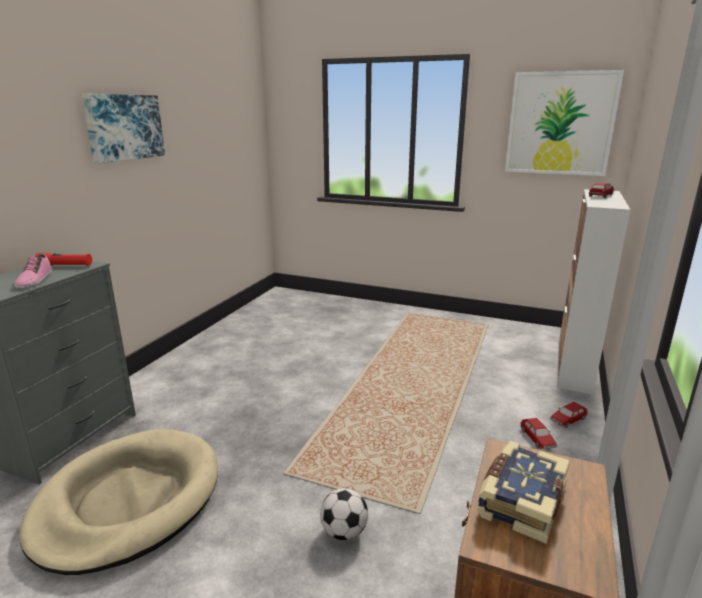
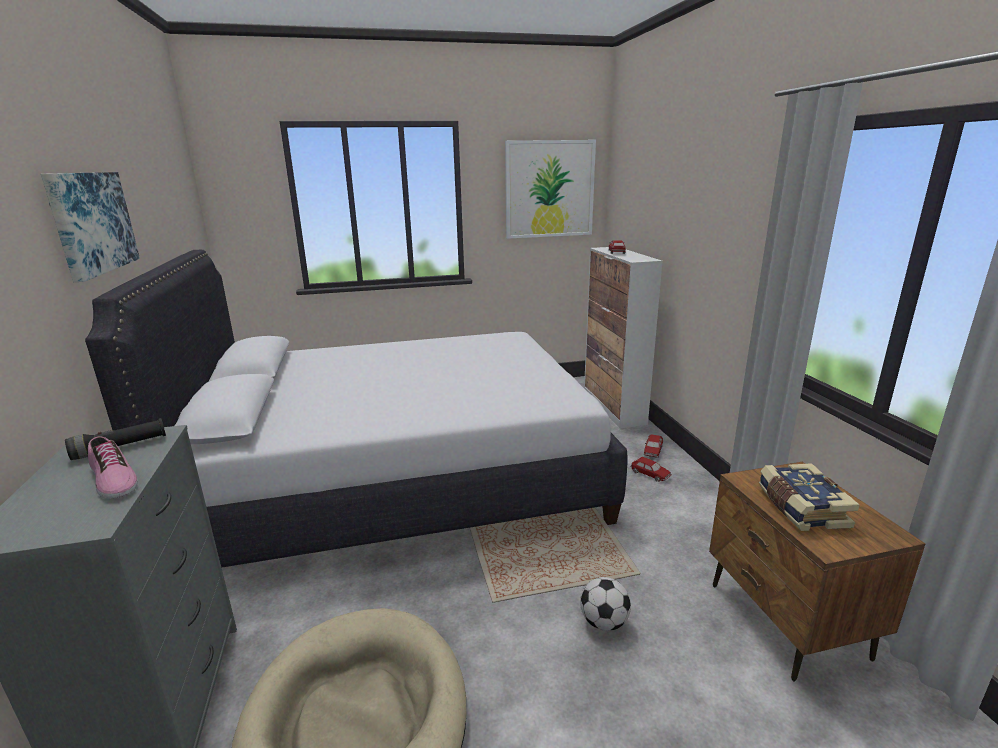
camera: 35 degrees left, 0 degrees up
red flashlight [35,253,92,266] -> black flashlight [65,418,166,460]
none -> white bed [85,250,628,568]

